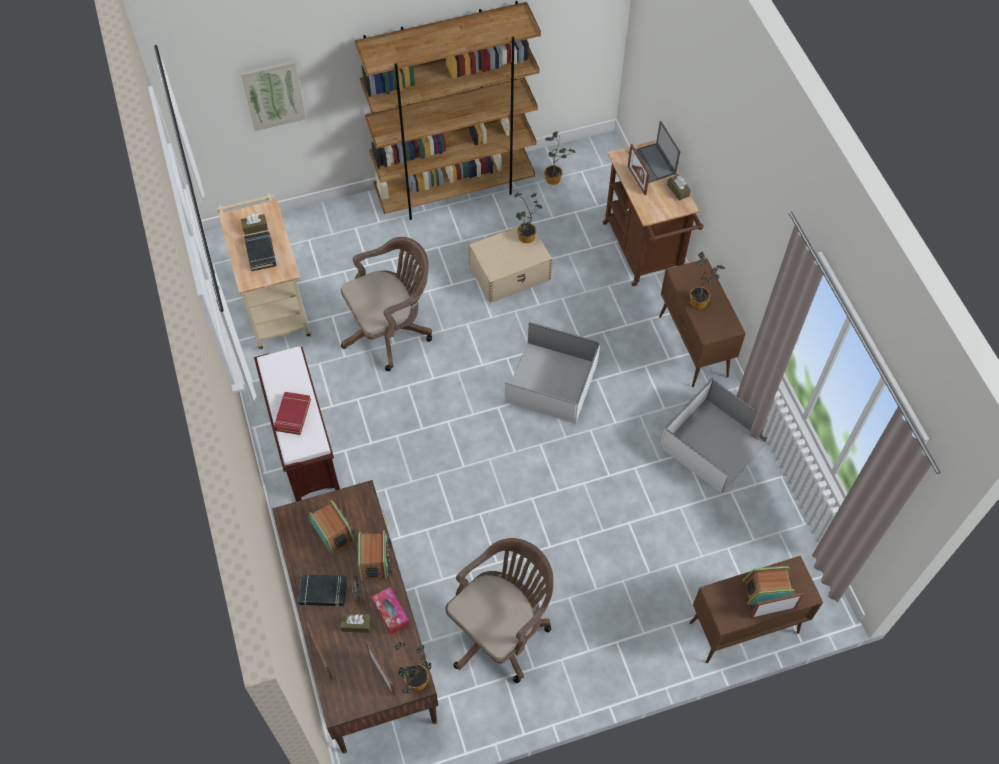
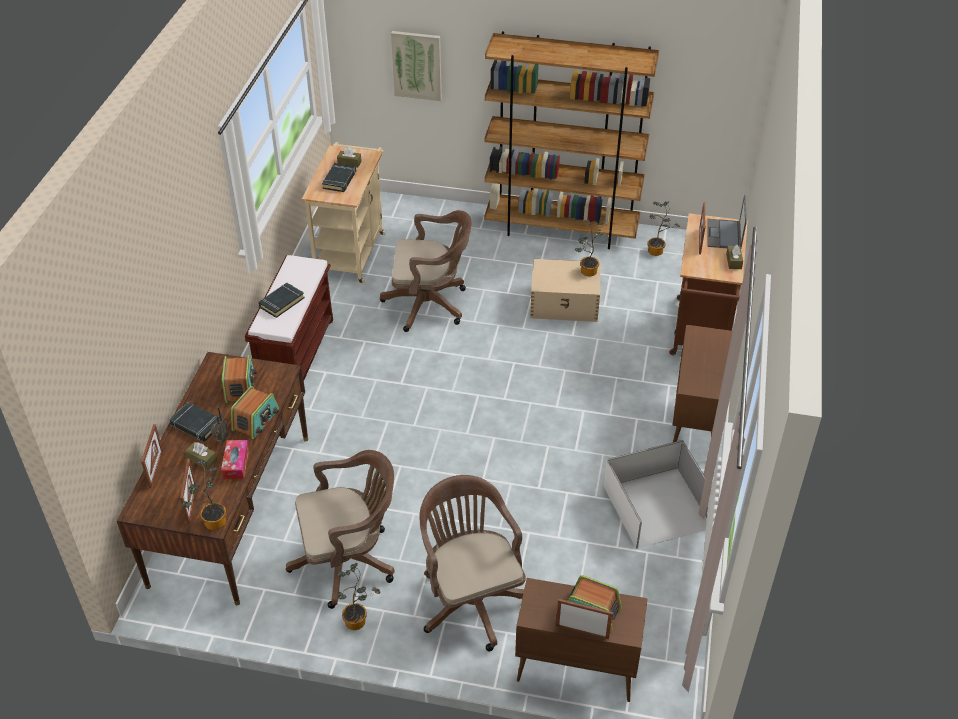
camera: 30 degrees right, 15 degrees down
red book [274,392,311,435] -> black book [258,283,305,318]
white storage box [504,322,600,423] -> none
potted plant [690,252,725,309] -> potted plant moved to [337,563,380,630]
none -> brown office chair [420,475,526,652]

